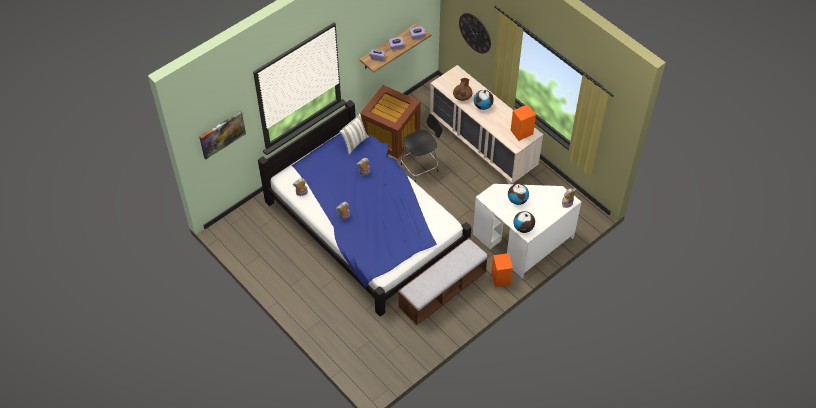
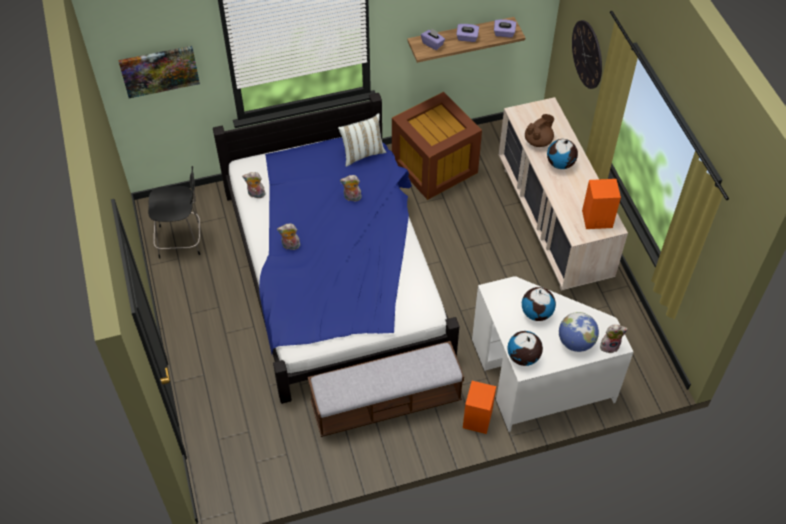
camera: 25 degrees right, 0 degrees up
black chair [401,114,442,183] -> black chair moved to [148,166,200,259]
none -> globe [559,312,599,352]

